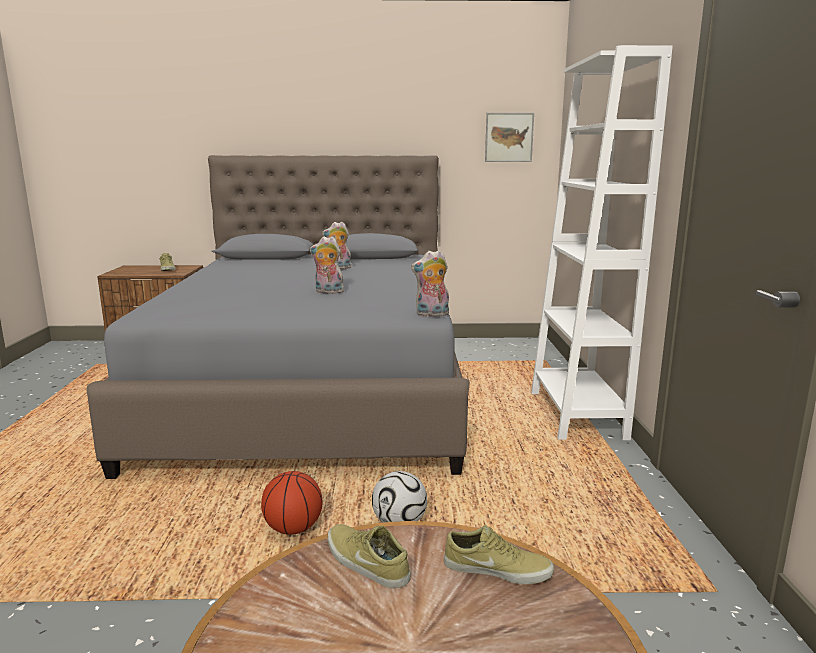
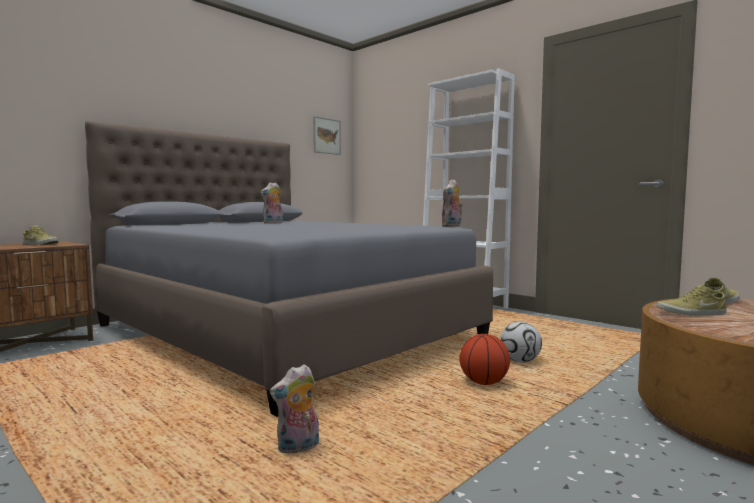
camera: 45 degrees left, 10 degrees down
plush toy [310,236,344,294] -> plush toy moved to [270,364,319,453]

